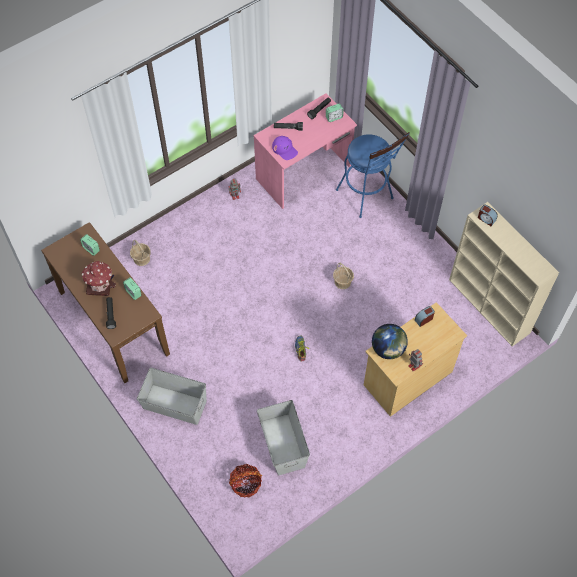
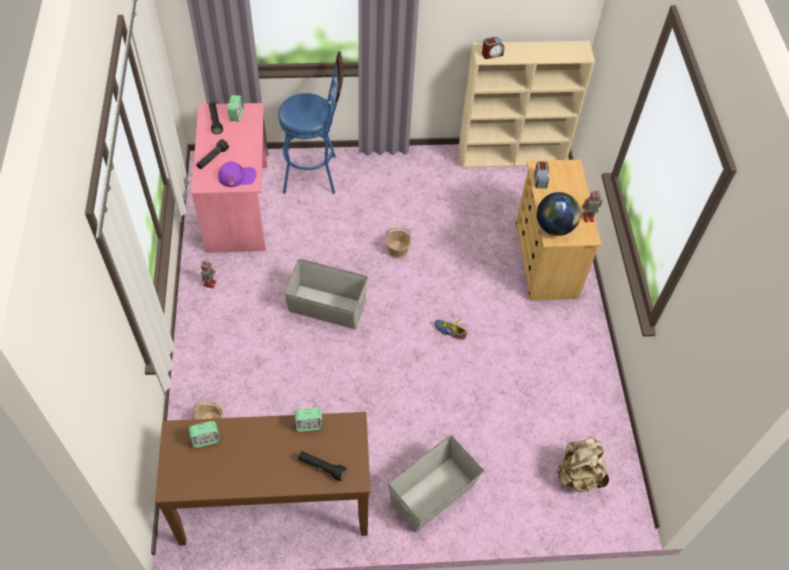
camera: 60 degrees left, 5 degrees down
toy house [82,261,116,296] -> none
basket [229,464,262,497] -> beige backpack [556,436,609,492]
grey storage box [257,400,310,475] -> grey storage box moved to [284,259,368,329]

